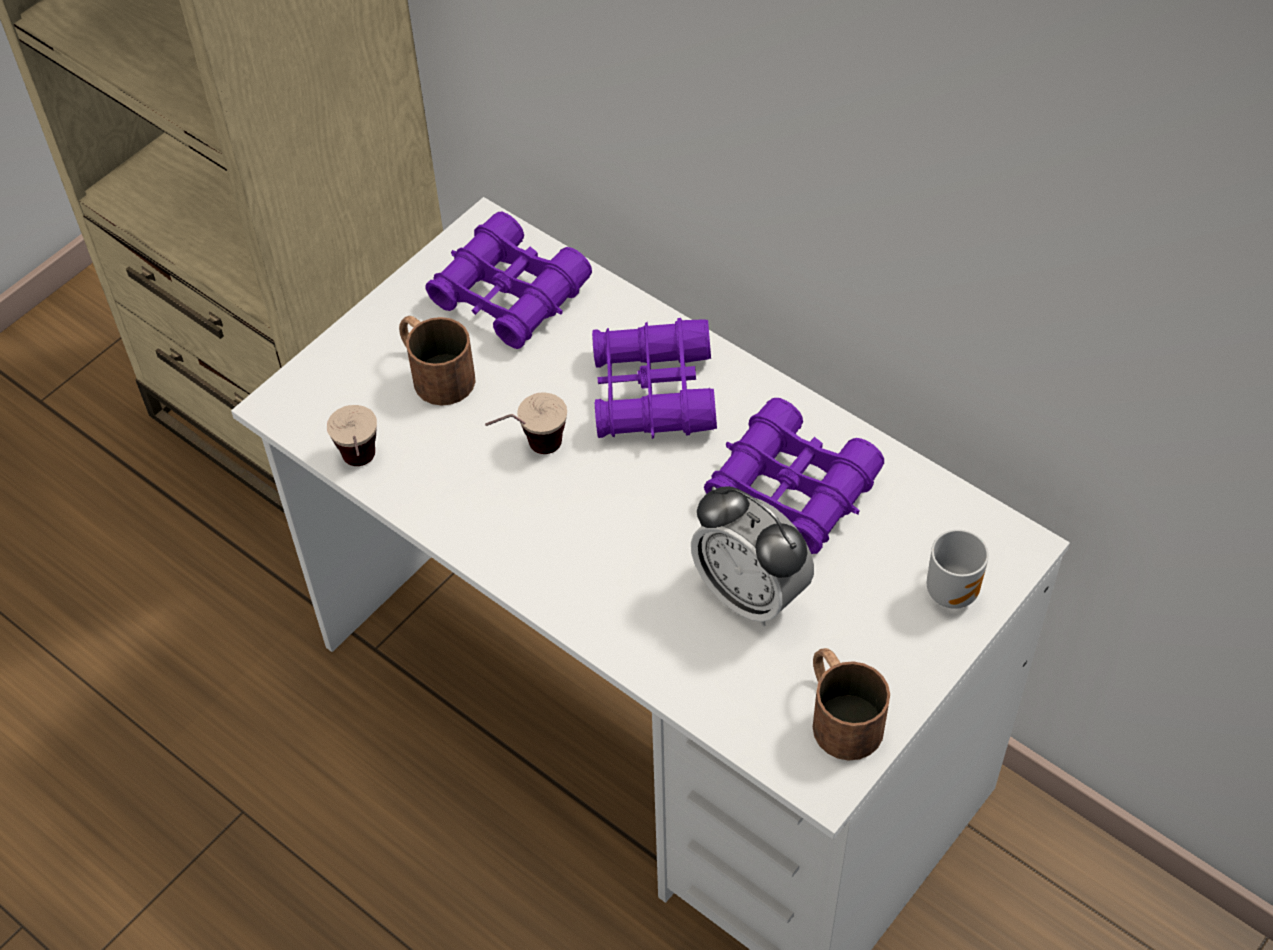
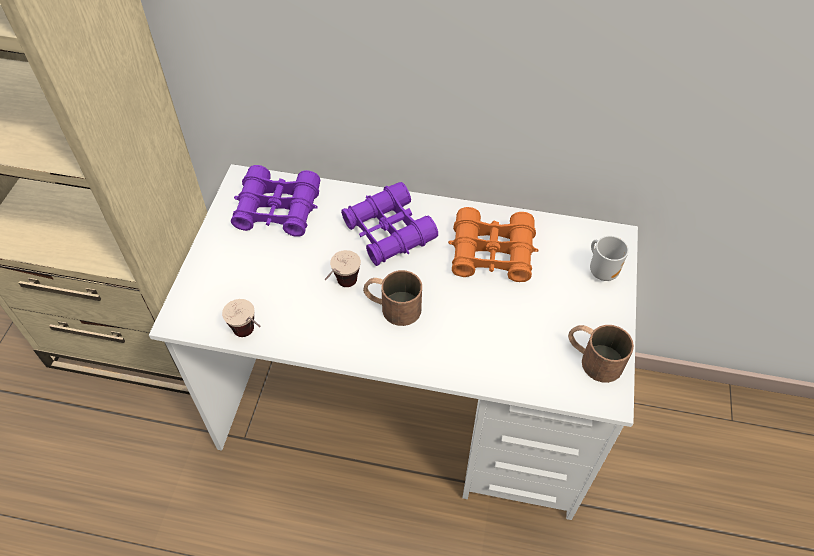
camera: 30 degrees left, 0 degrees up
brown mug [399,316,476,406] -> brown mug moved to [363,270,422,326]
alarm clock [691,486,814,627] -> none
purple binoculars [704,398,884,554] -> orange binoculars [448,207,539,282]

